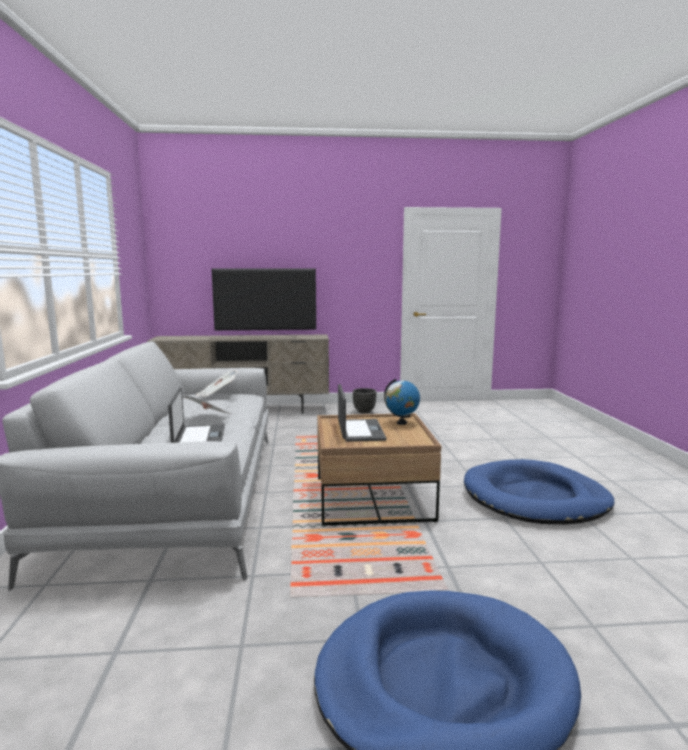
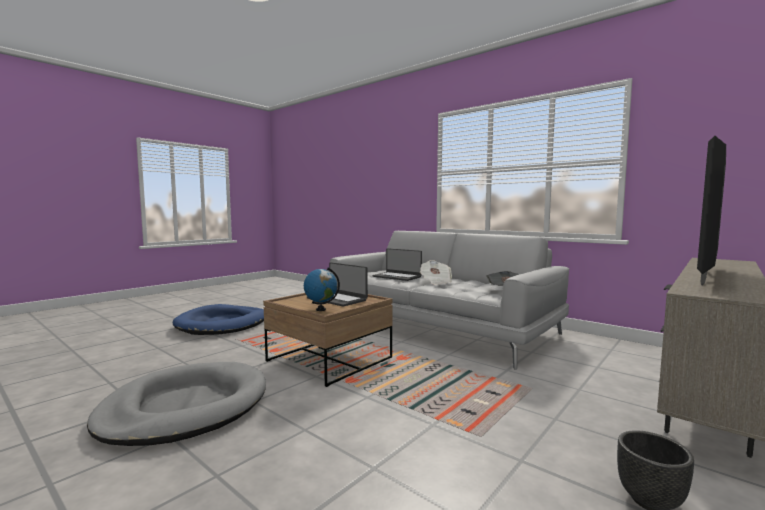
camera: 135 degrees right, 5 degrees down
blue dog bed [464,459,615,524] -> grey dog bed [87,362,266,446]

